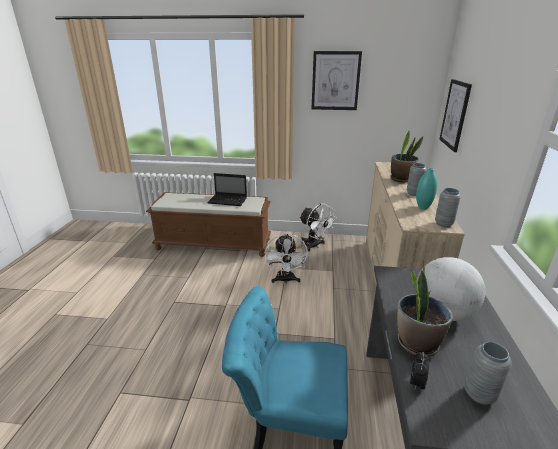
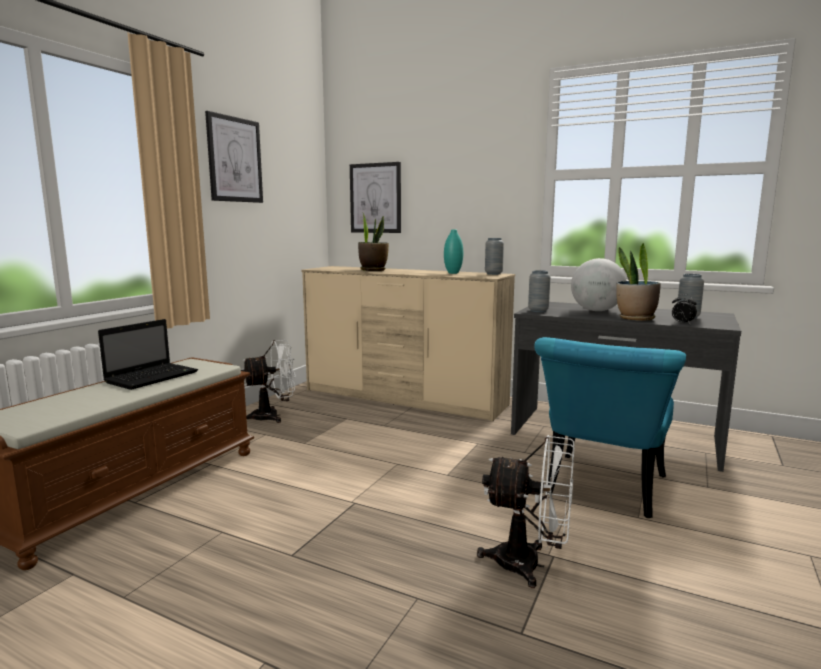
camera: 70 degrees left, 15 degrees down
white fan [265,234,308,284] -> white fan moved to [477,435,575,588]
grey vase [407,163,427,196] -> grey vase moved to [528,270,551,312]

